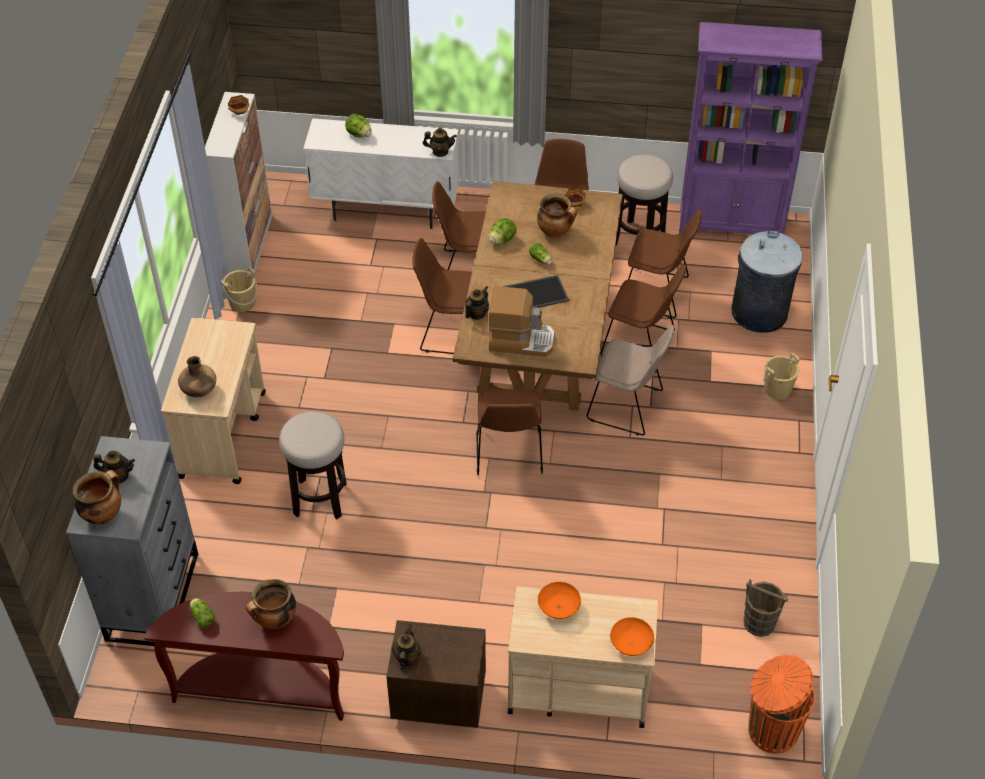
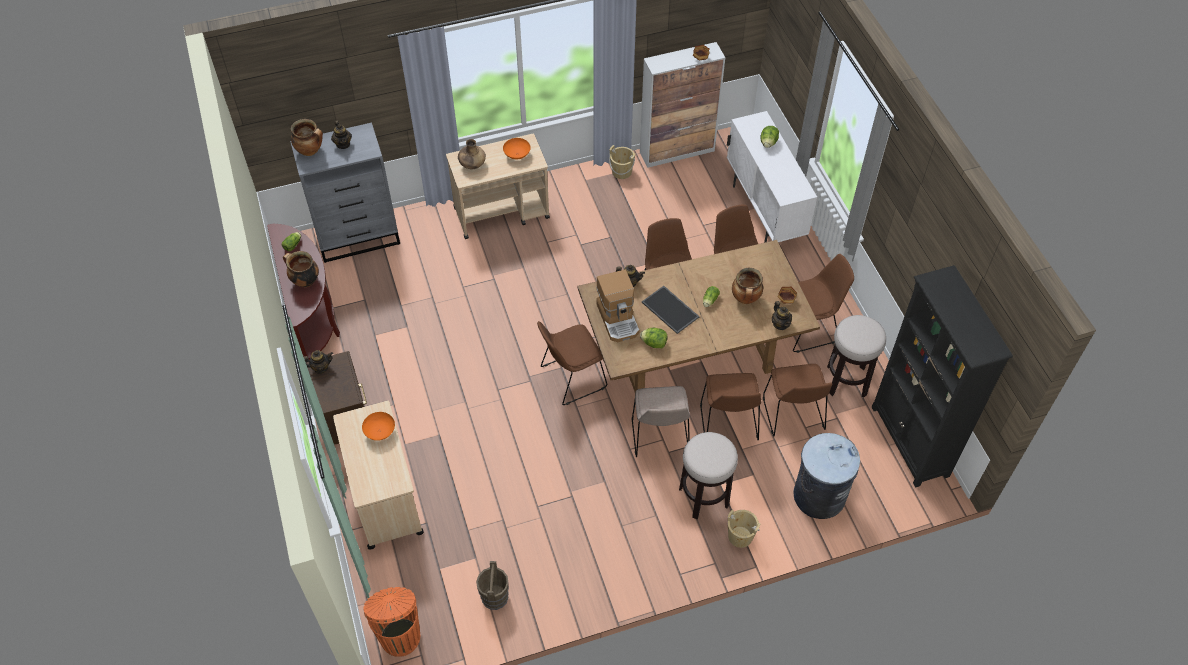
camera: 65 degrees right, 5 degrees up
stool [279,411,347,520] -> stool moved to [679,432,738,519]
teapot [423,127,457,157] -> teapot moved to [772,301,792,330]
lettuce [489,218,517,244] -> lettuce moved to [640,328,667,349]
orange bowl [610,617,654,656] -> orange bowl moved to [503,138,531,159]
purple bookcase [679,22,823,234] -> black bookcase [872,265,1013,488]

